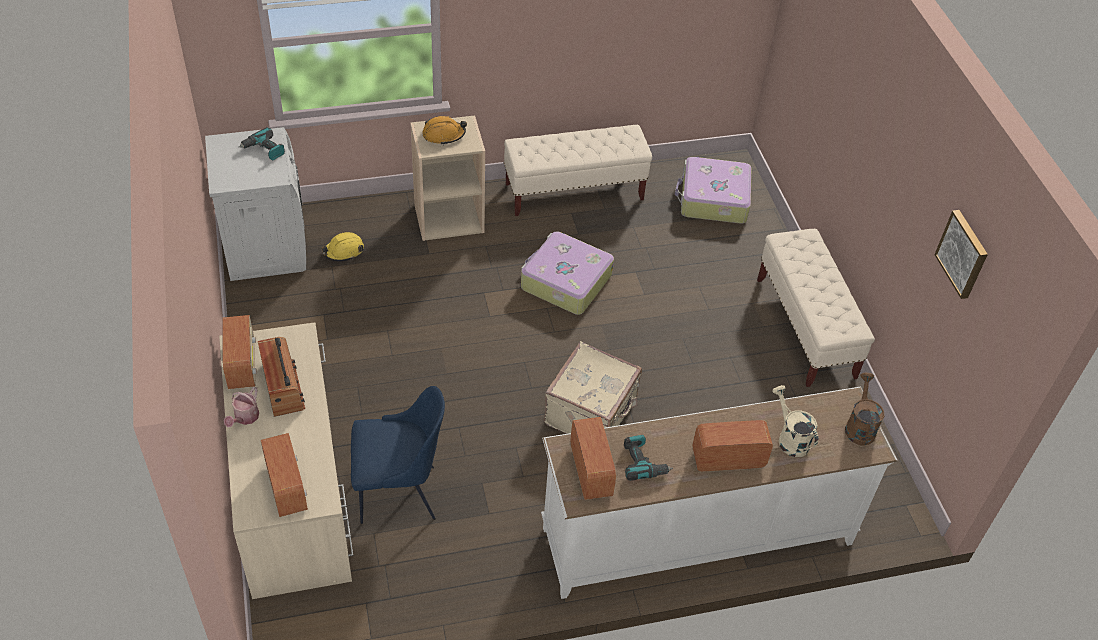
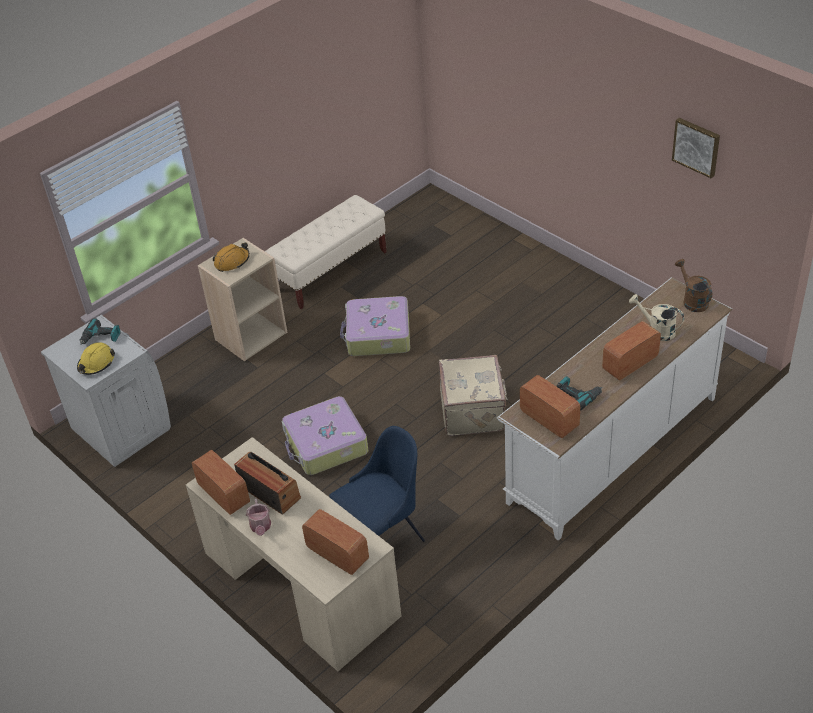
camera: 25 degrees left, 5 degrees down
yellow hard hat [322,232,364,261] -> yellow hard hat moved to [77,343,115,375]
suitcase [675,157,751,224] -> suitcase moved to [282,396,368,475]
beige bench [757,229,875,387] -> none

